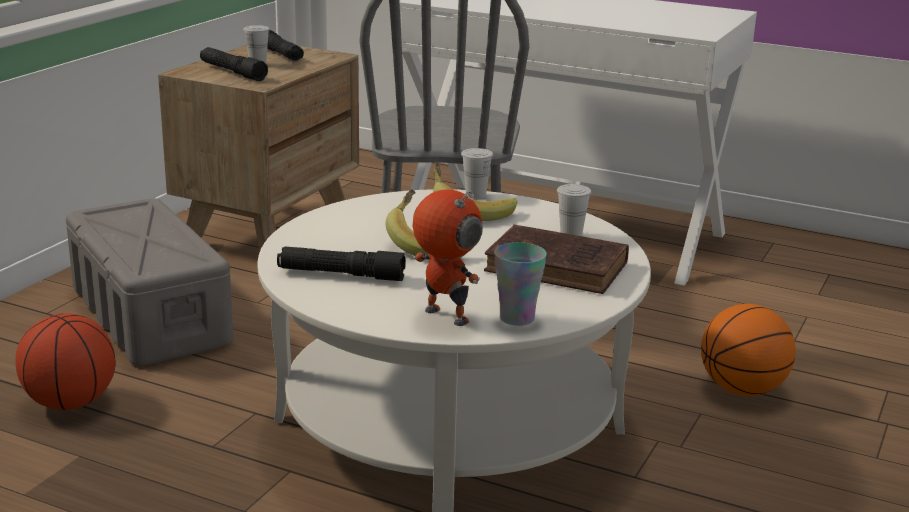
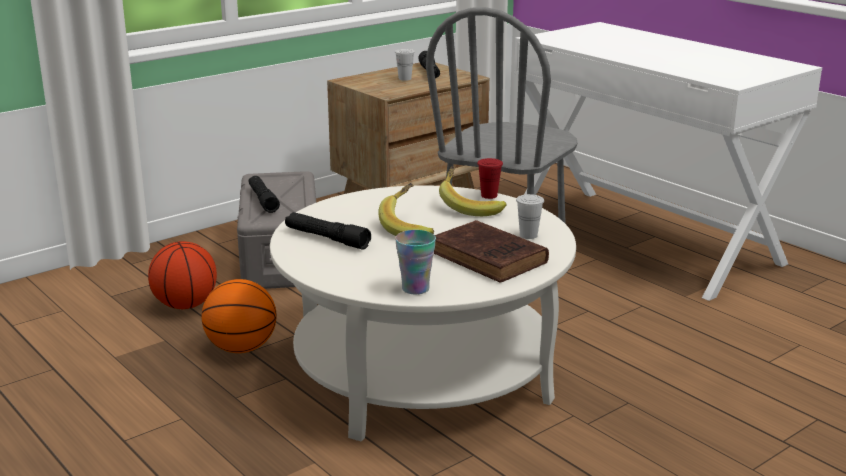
camera: 25 degrees right, 0 degrees up
black flashlight [200,47,268,81] -> black flashlight moved to [249,176,280,213]
toy robot [413,189,483,326] -> none
white cup [461,148,493,199] -> red cup [477,158,503,199]
basketball [701,304,796,396] -> basketball moved to [201,279,277,353]

